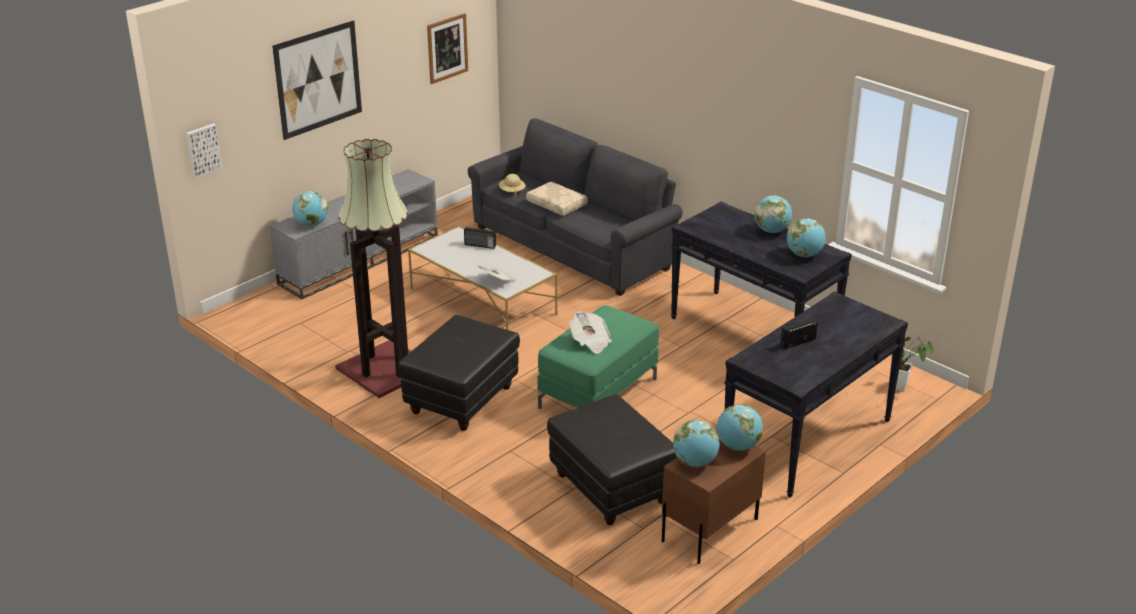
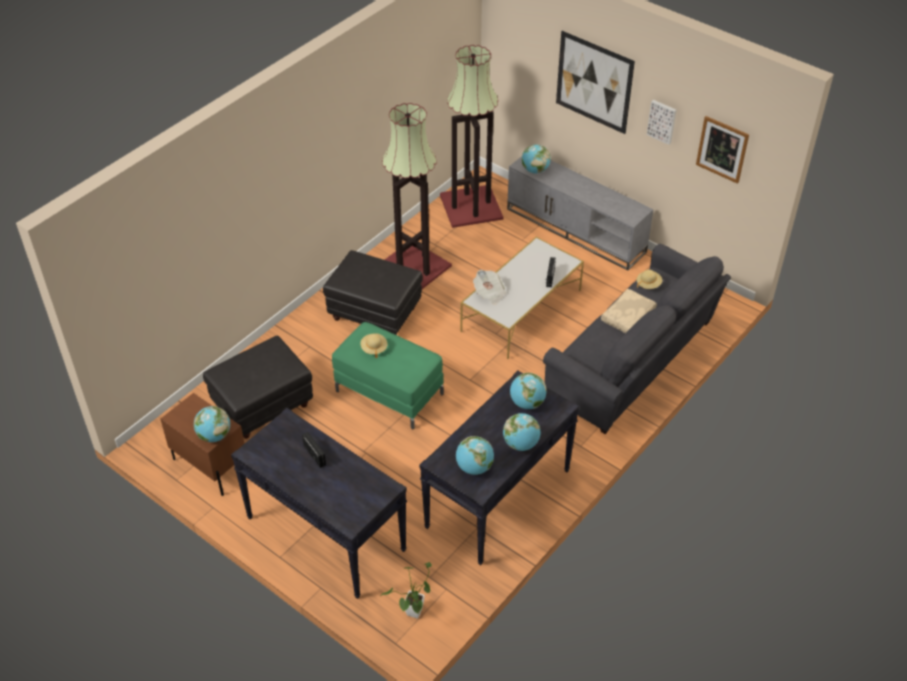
camera: 85 degrees right, 15 degrees up
picture [186,123,222,178] -> picture moved to [647,100,676,145]
newspaper [569,311,612,354] -> beige hat [361,333,387,358]
globe [673,420,719,467] -> globe moved to [510,373,547,409]
none -> floor lamp [440,45,503,228]

